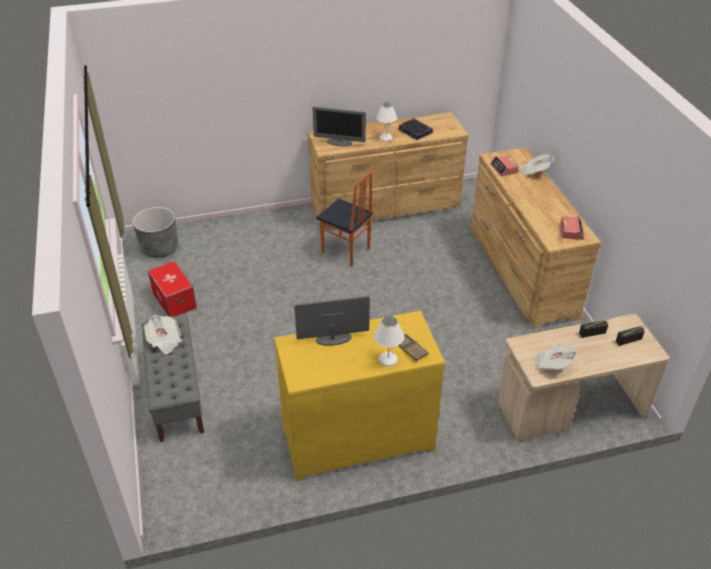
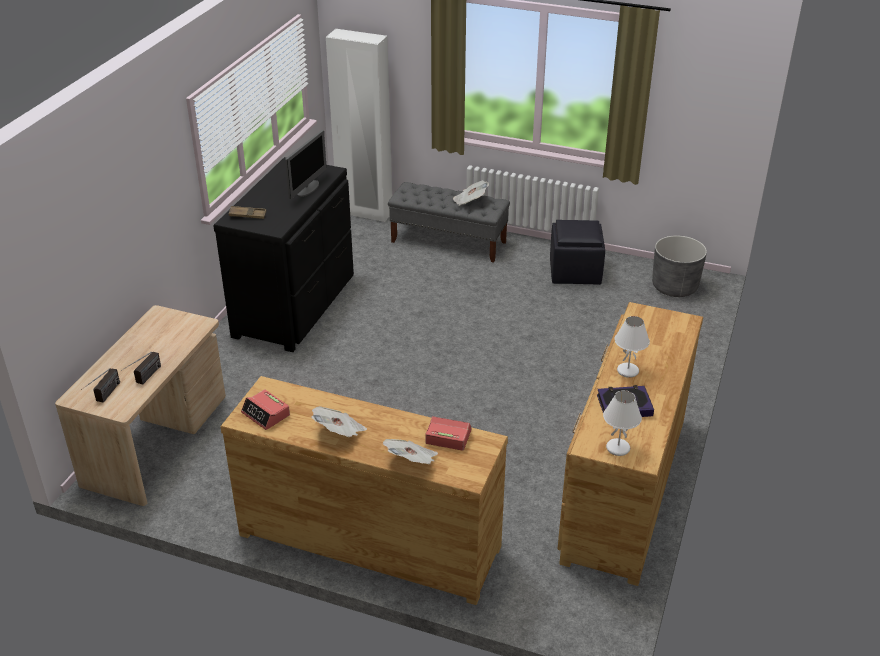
camera: 125 degrees right, 5 degrees down
storage box [148,261,197,317] -> black ottoman [550,220,605,285]
yellow dresser [274,311,445,481] -> black dresser [213,157,354,352]
monitor [313,106,366,146] -> none
chair [316,172,373,266] -> none
white table lamp [374,316,404,366] -> white table lamp moved to [603,390,642,456]
newspaper [534,345,577,370] -> newspaper moved to [311,406,367,437]
none -> white wardrobe [326,29,392,222]

